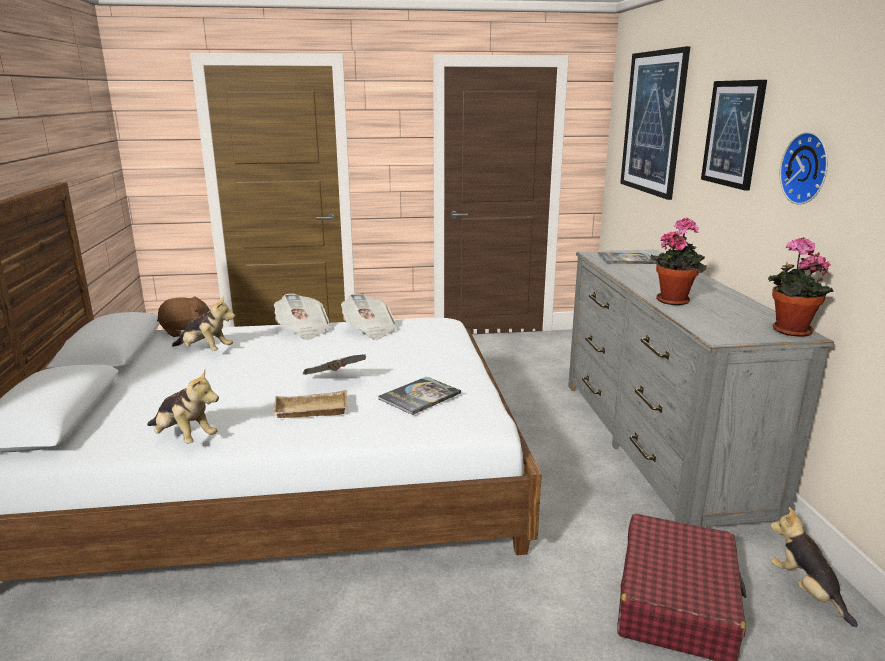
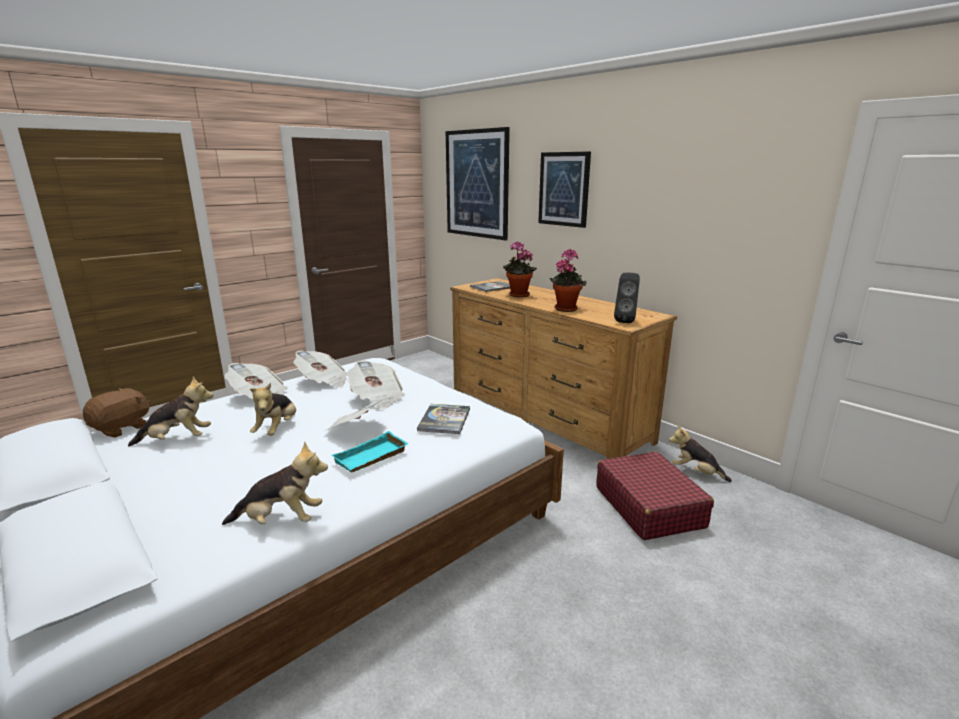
camera: 35 degrees left, 0 degrees up
beige tray [272,390,348,418] -> turquoise tray [331,431,409,473]
grey dresser [568,249,834,527] -> brown dresser [450,278,677,459]
potted plant [768,237,834,337] -> potted plant moved to [503,241,537,297]
wall clock [780,132,828,205] -> none
none -> plush toy [250,383,296,436]
none -> newspaper [347,360,405,409]
none -> black speaker [614,273,640,323]

